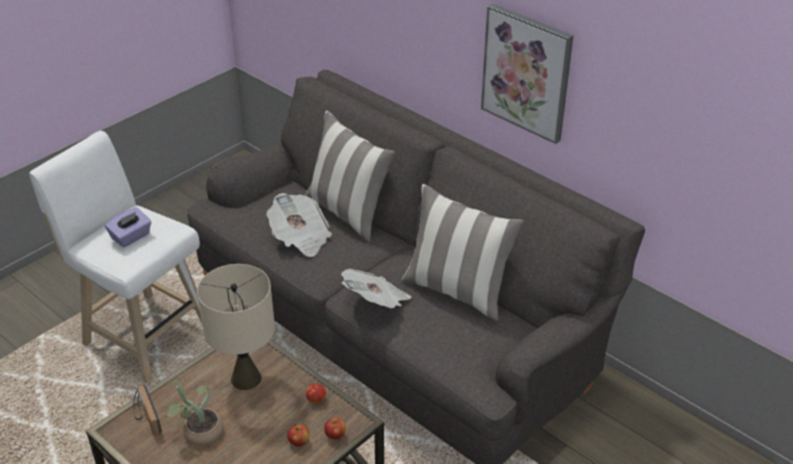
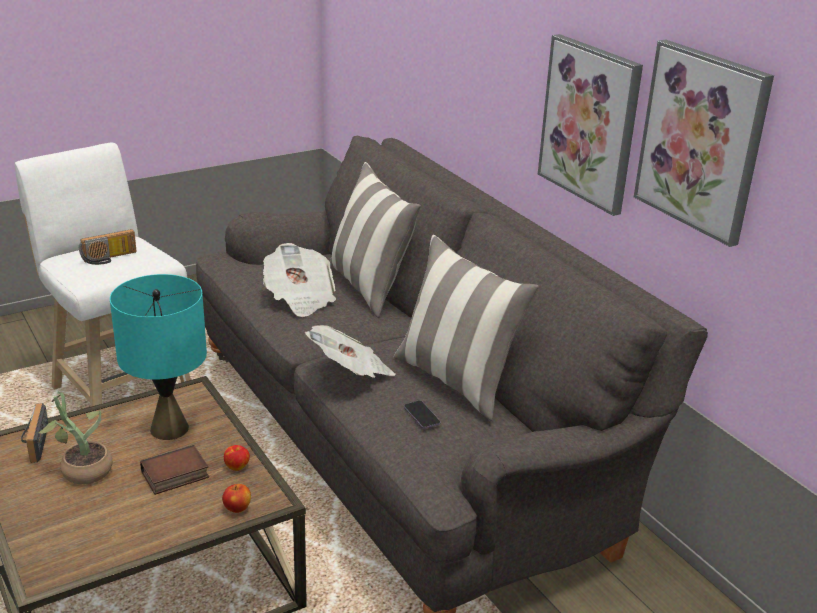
camera: 15 degrees right, 10 degrees down
purple tissue box [105,208,152,247] -> radio [79,229,137,265]
beige table lamp [197,264,275,390] -> turquoise table lamp [110,274,207,440]
apple [287,424,309,447] -> none
none -> book [140,445,209,495]
none -> phone [404,401,441,429]
none -> picture [634,40,774,247]

